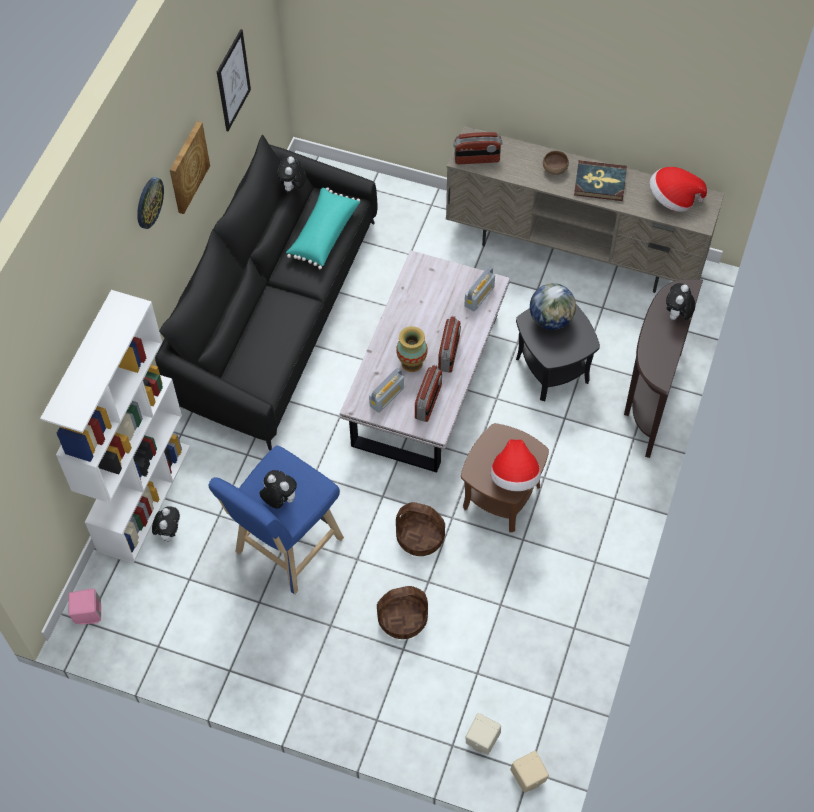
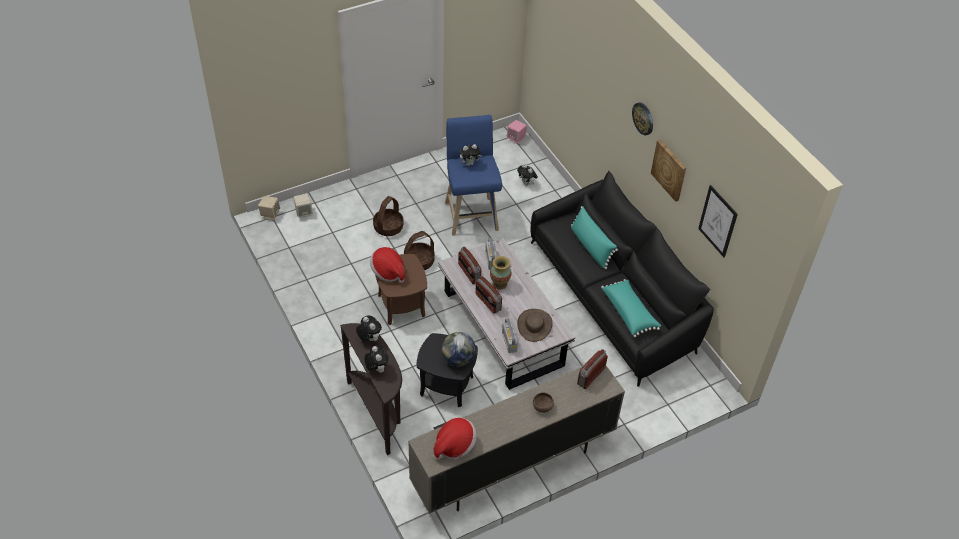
camera: 130 degrees right, 10 degrees down
white bookcase [40,290,190,564] -> none
plush toy [277,157,306,193] -> plush toy moved to [356,315,382,342]
book [574,160,627,201] -> none
none -> brown hat [517,309,553,342]
none -> turquoise pillow [571,206,618,269]

